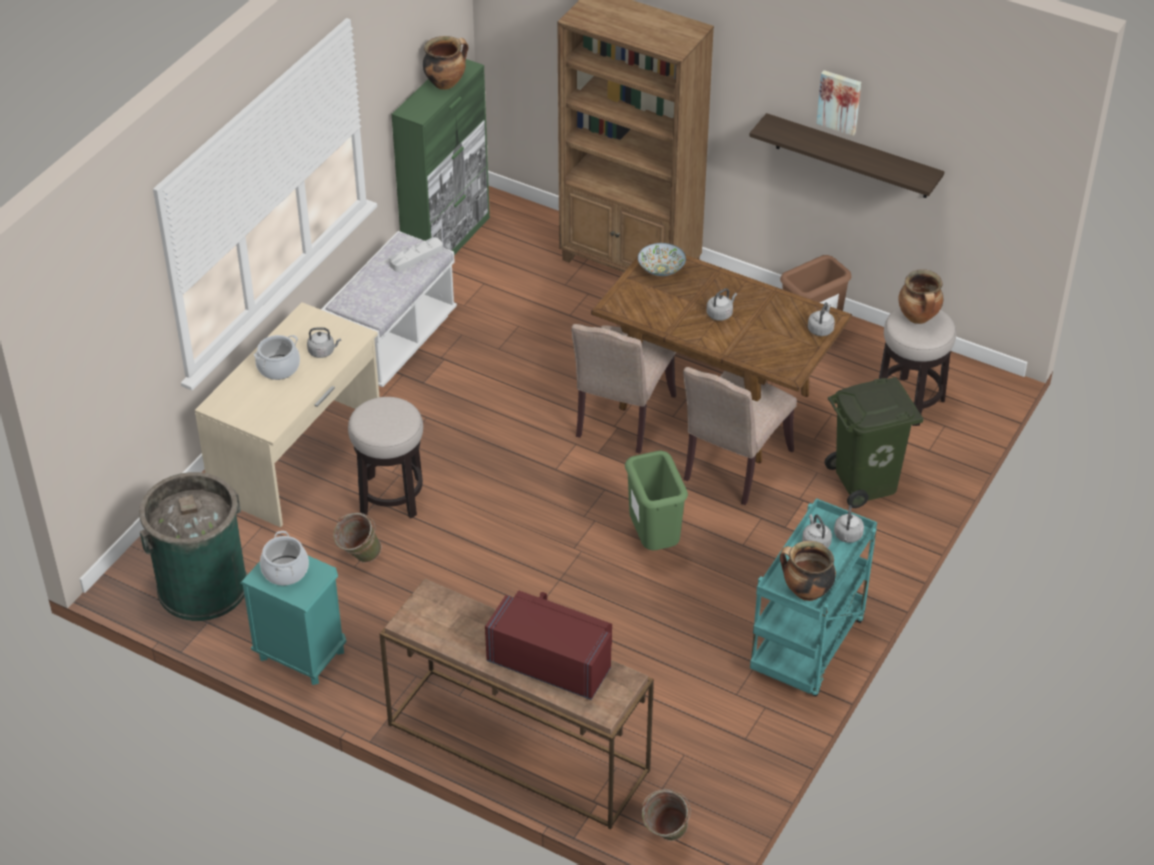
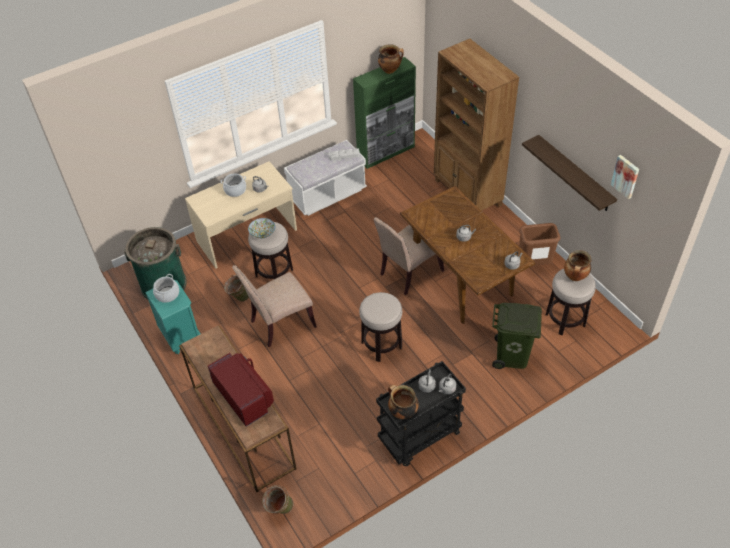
camera: 30 degrees right, 5 degrees up
green trash can [625,451,688,550] -> stool [359,292,402,362]
bowl [638,243,686,276] -> bowl moved to [248,218,275,238]
beige chair [683,367,797,505] -> beige chair moved to [232,265,317,347]
turquoise cart [750,498,877,696] -> black cart [376,361,466,466]
picture [816,70,861,136] -> picture moved to [611,155,639,199]

